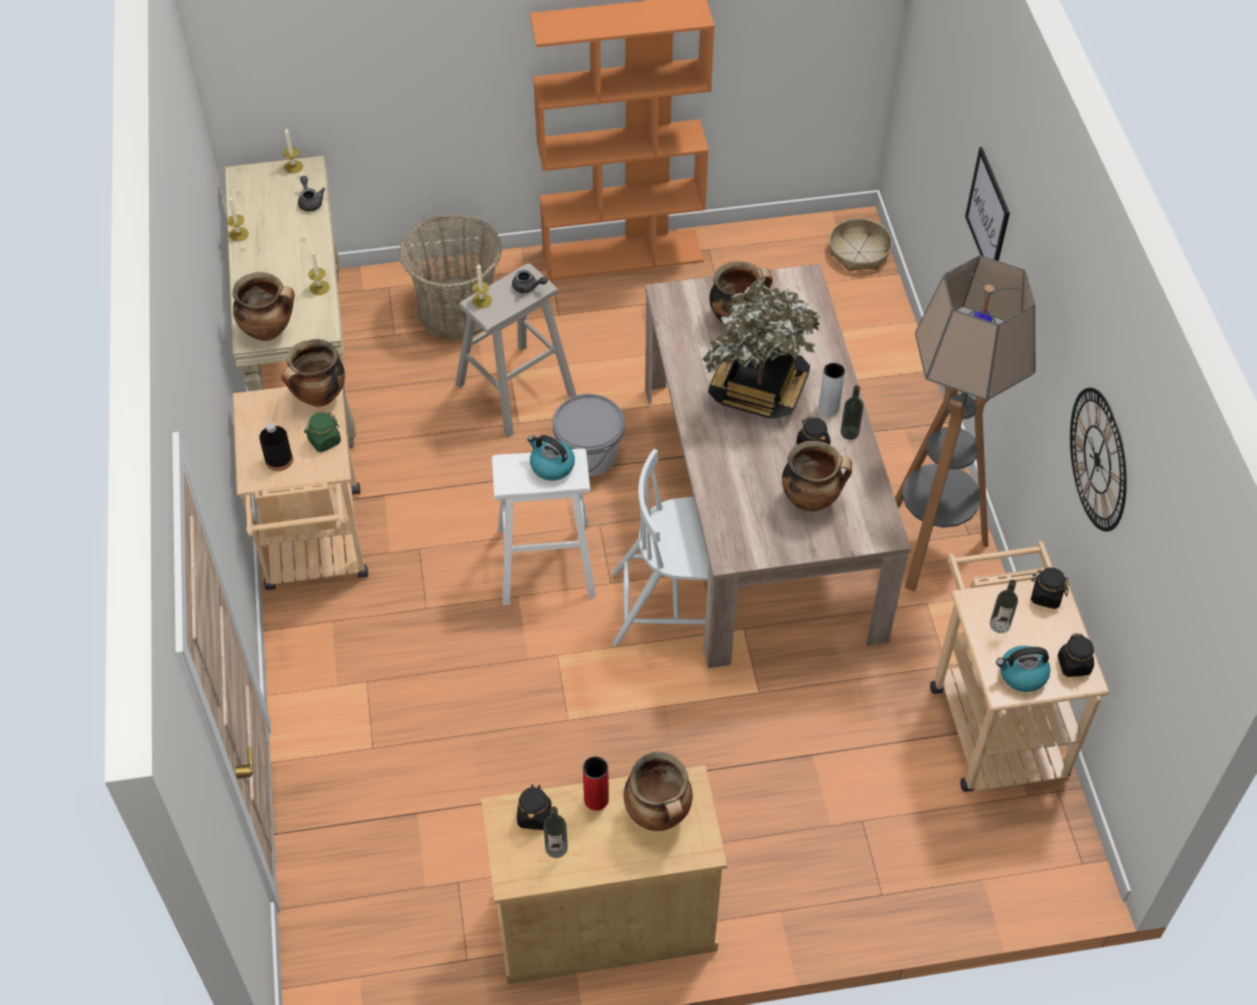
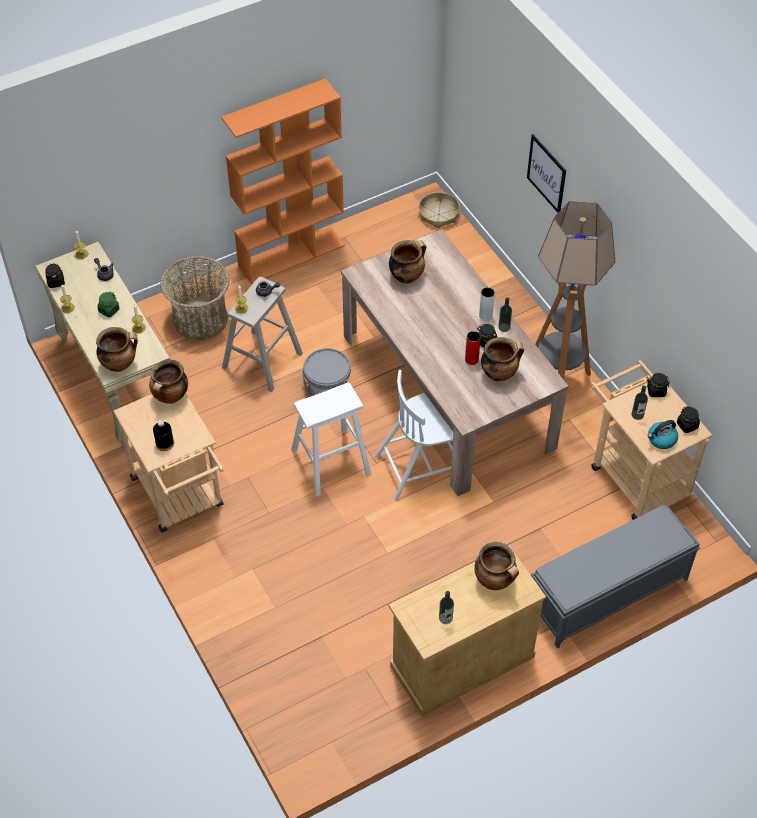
camera: 20 degrees left, 0 degrees up
green jar [304,412,341,452] -> green jar moved to [98,291,119,317]
black jar [517,784,551,830] -> black jar moved to [45,264,65,288]
kettle [527,435,575,481] -> none
red vase [583,756,609,811] -> red vase moved to [465,331,481,365]
potted plant [702,279,821,419] -> none
wall clock [1070,388,1127,532] -> none
none -> grey bench [531,505,700,649]

